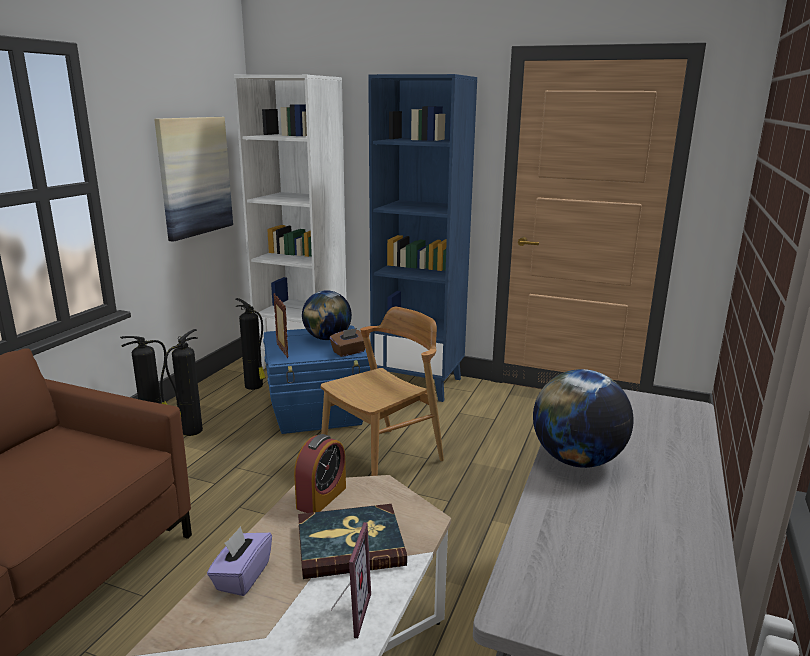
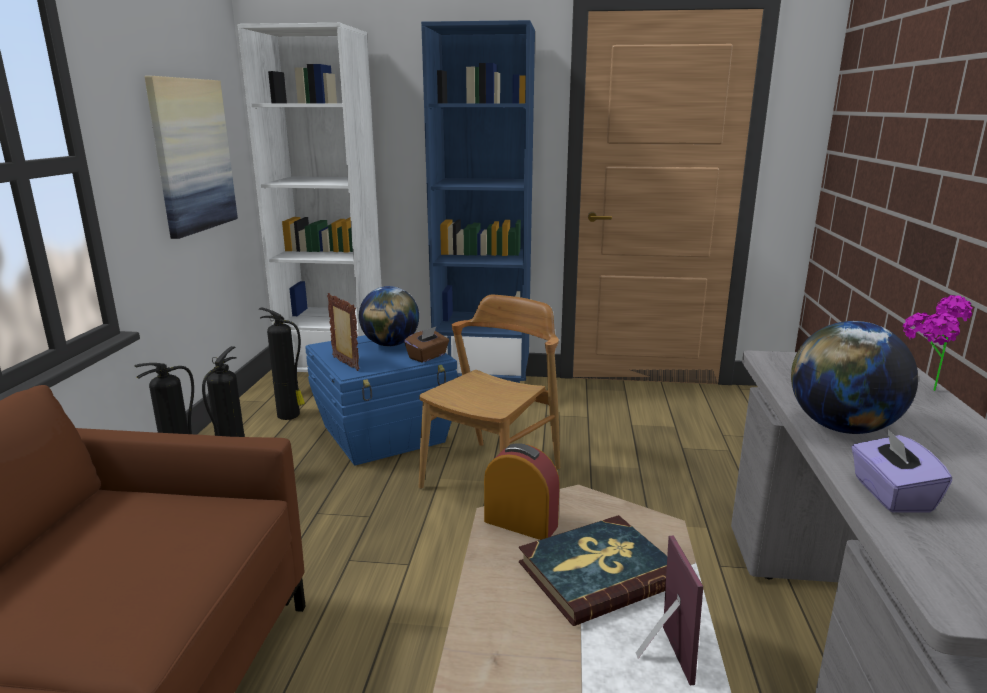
camera: 15 degrees left, 0 degrees up
purple tissue box [207,526,272,596] -> purple tissue box moved to [851,428,952,513]
alarm clock [294,434,346,513] -> alarm clock turned 75 degrees counterclockwise [484,443,560,540]
none -> potted plant [903,295,973,391]

